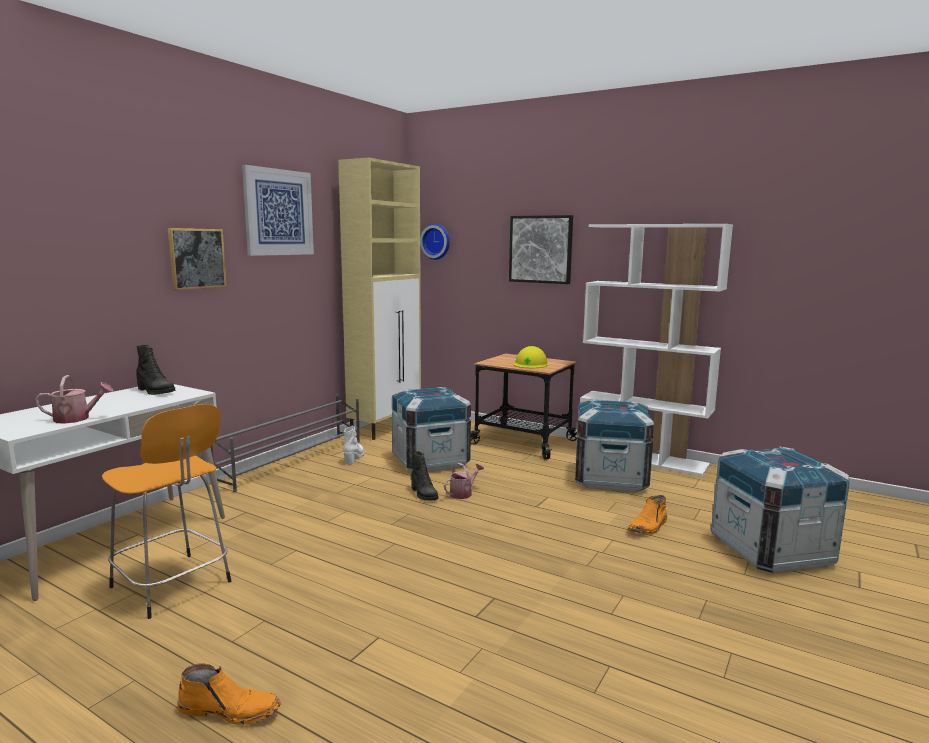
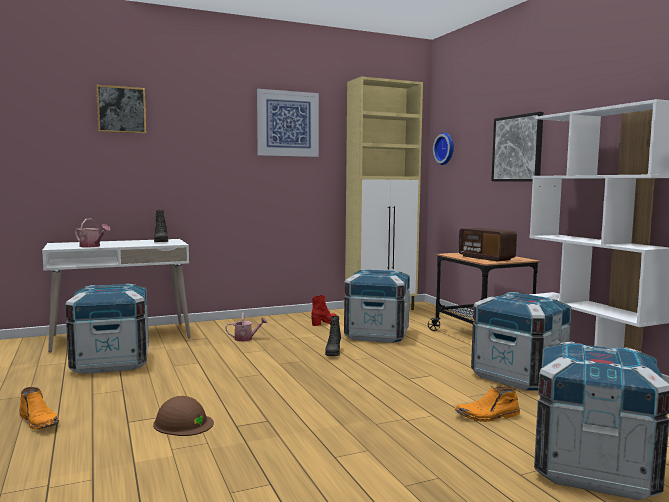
camera: 35 degrees right, 5 degrees down
orange stool [102,404,231,619] -> crate [65,284,149,374]
picture [168,228,227,290] -> picture moved to [96,85,146,134]
grey shoe rack [210,395,360,492] -> none
white boot [343,426,364,465] -> red boot [311,295,336,326]
watering can [444,463,484,499] -> watering can moved to [225,313,267,342]
yellow hard hat [514,346,549,368] -> radio [459,228,517,261]
none -> brown hard hat [153,396,214,436]

